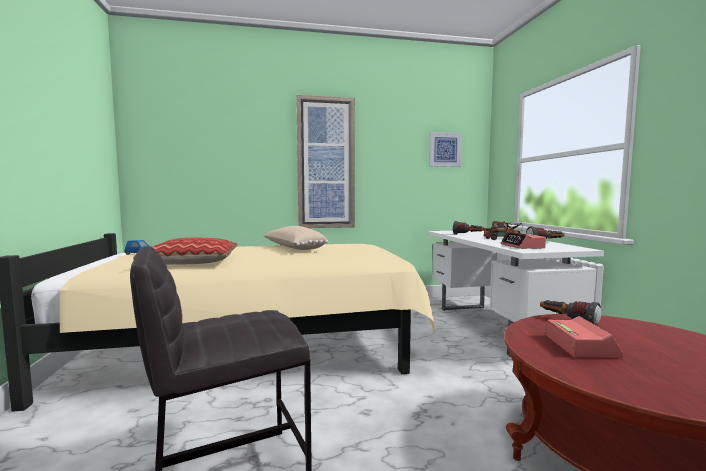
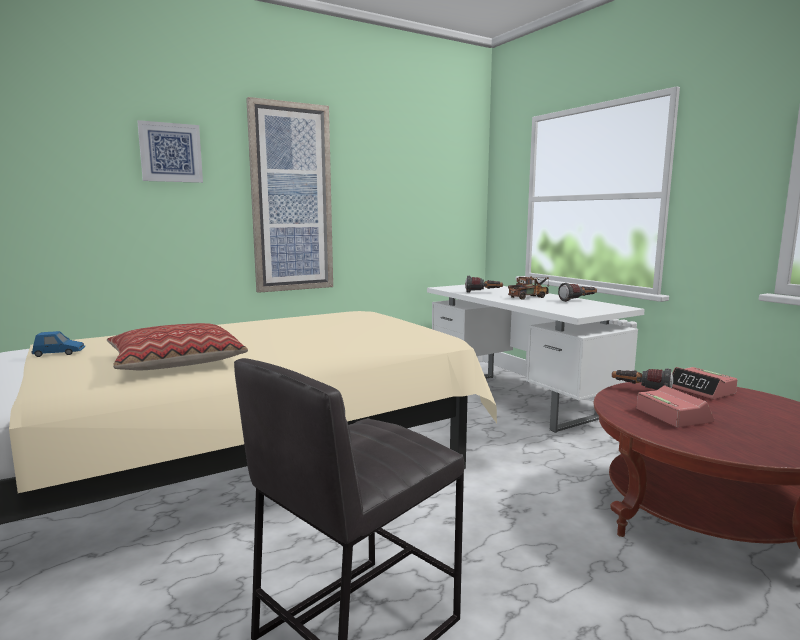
camera: 20 degrees left, 5 degrees up
beige pillow [263,226,328,250] -> none
picture [429,132,462,167] -> picture moved to [137,120,203,183]
alarm clock [501,231,546,249] -> alarm clock moved to [672,367,738,400]

